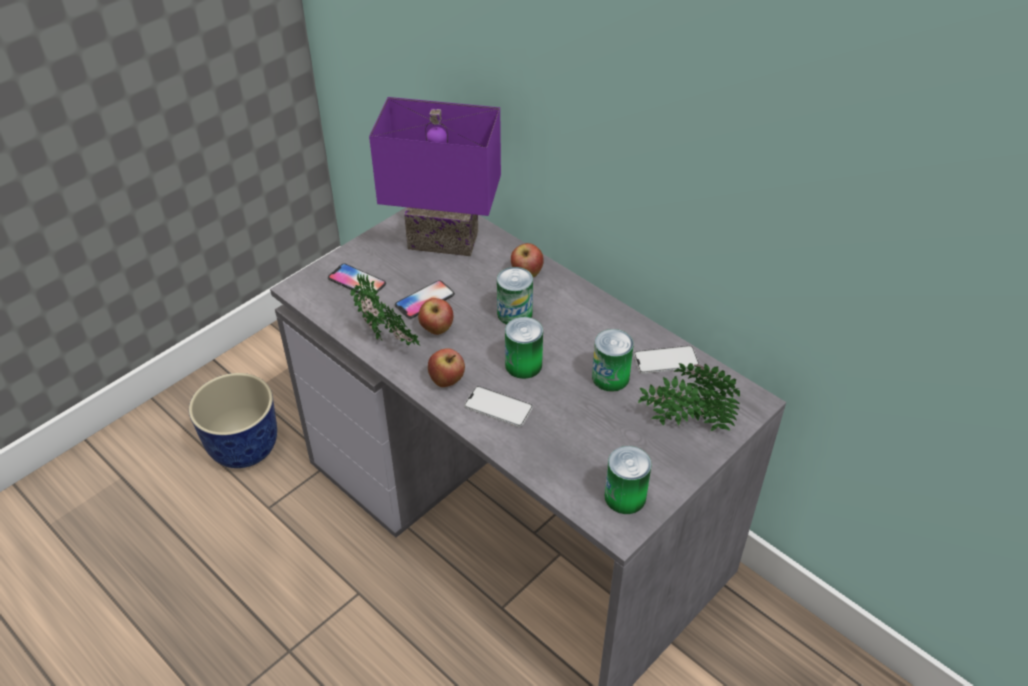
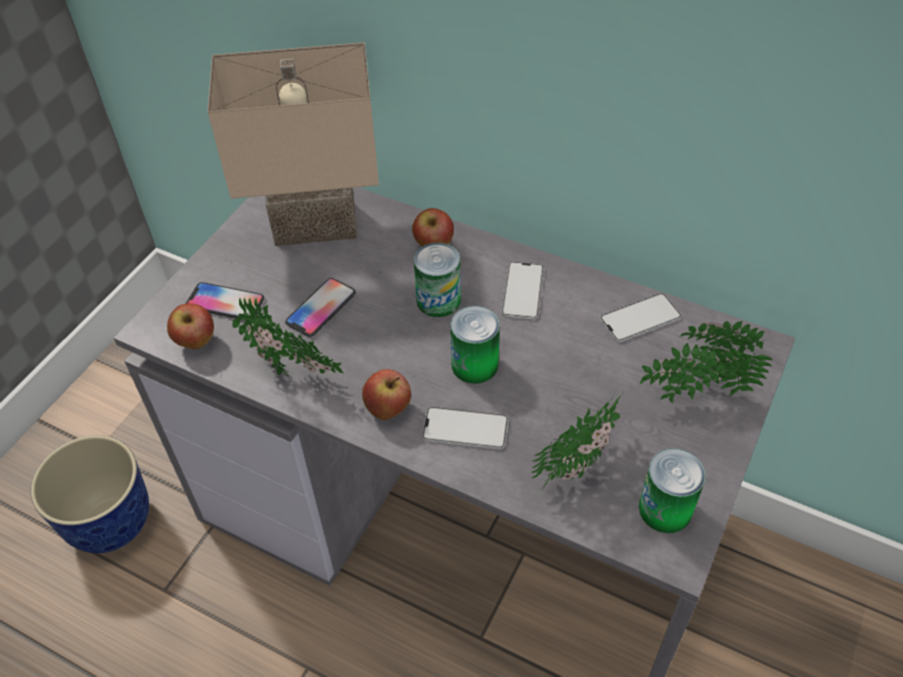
camera: 15 degrees left, 5 degrees up
purple table lamp [369,97,501,256] -> beige table lamp [208,42,379,246]
apple [418,298,453,335] -> apple moved to [167,304,214,349]
can [592,329,633,392] -> none
none -> phone [502,262,544,320]
none -> potted plant [531,395,622,490]

